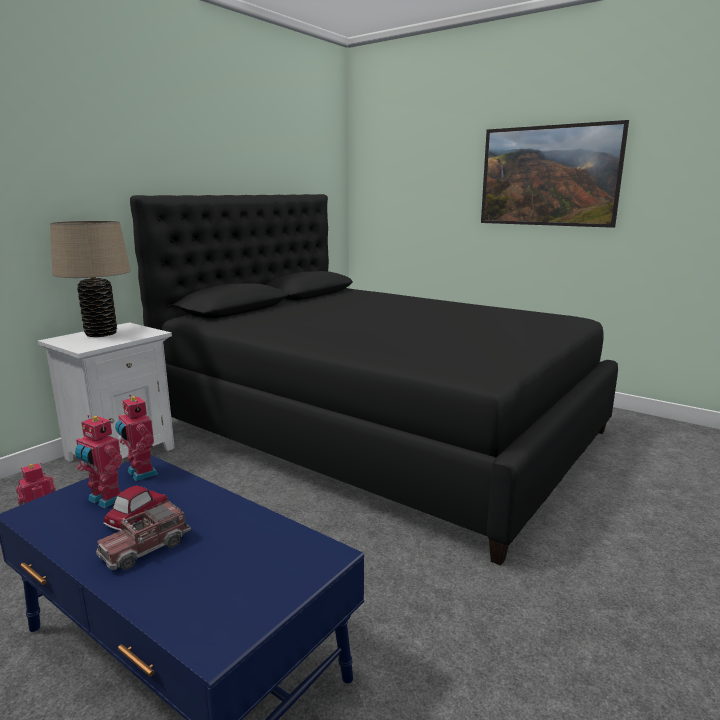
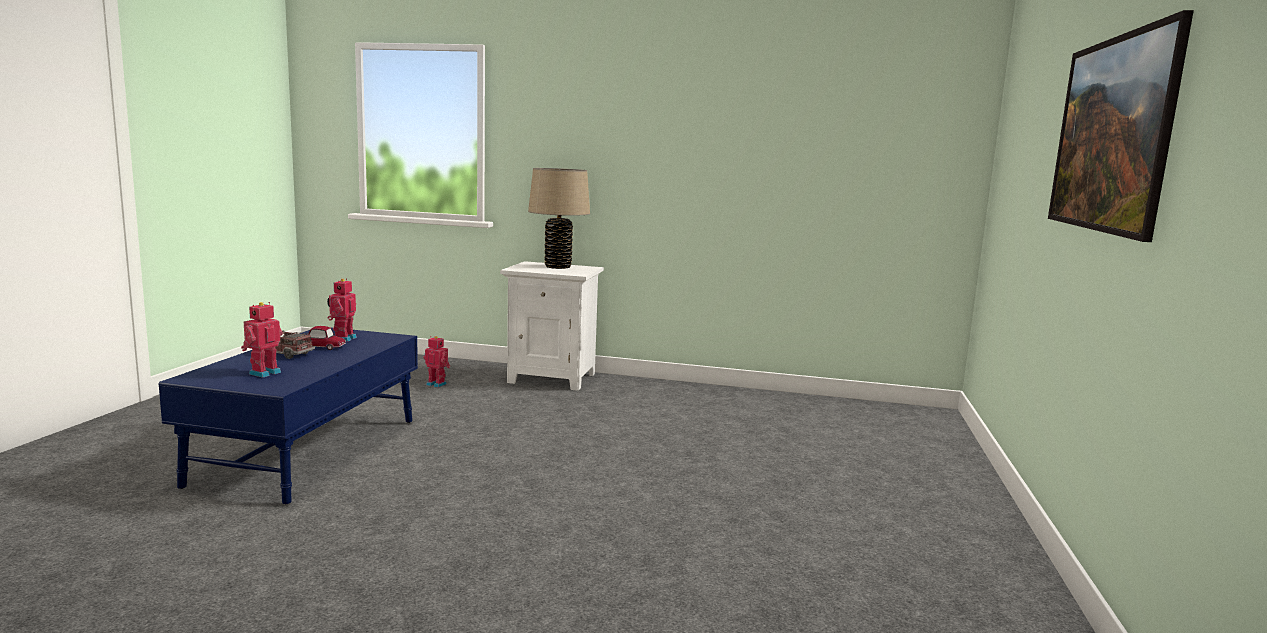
camera: 65 degrees right, 5 degrees down
toy robot [115,395,158,481] -> toy robot moved to [241,302,283,378]
black bed [130,194,618,566] -> none

